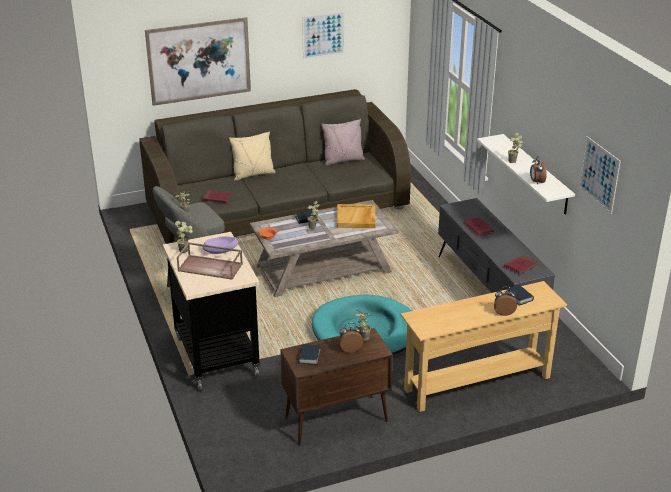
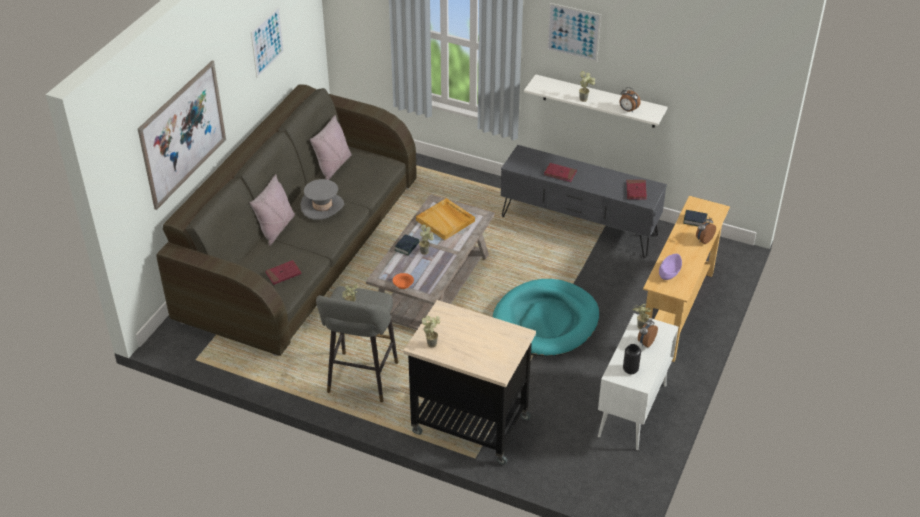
camera: 45 degrees left, 10 degrees up
brown tray [177,242,243,280] -> none
purple bowl [203,236,238,254] -> purple bowl moved to [659,254,682,280]
beige pillow [229,131,275,181] -> purple pillow [250,174,295,246]
brown cabinet [280,328,393,445] -> white cabinet [598,313,678,450]
book [298,344,321,365] -> black vase [623,344,641,374]
picture [579,136,620,214] -> picture moved to [547,3,601,62]
none -> grey hat [300,179,344,220]

